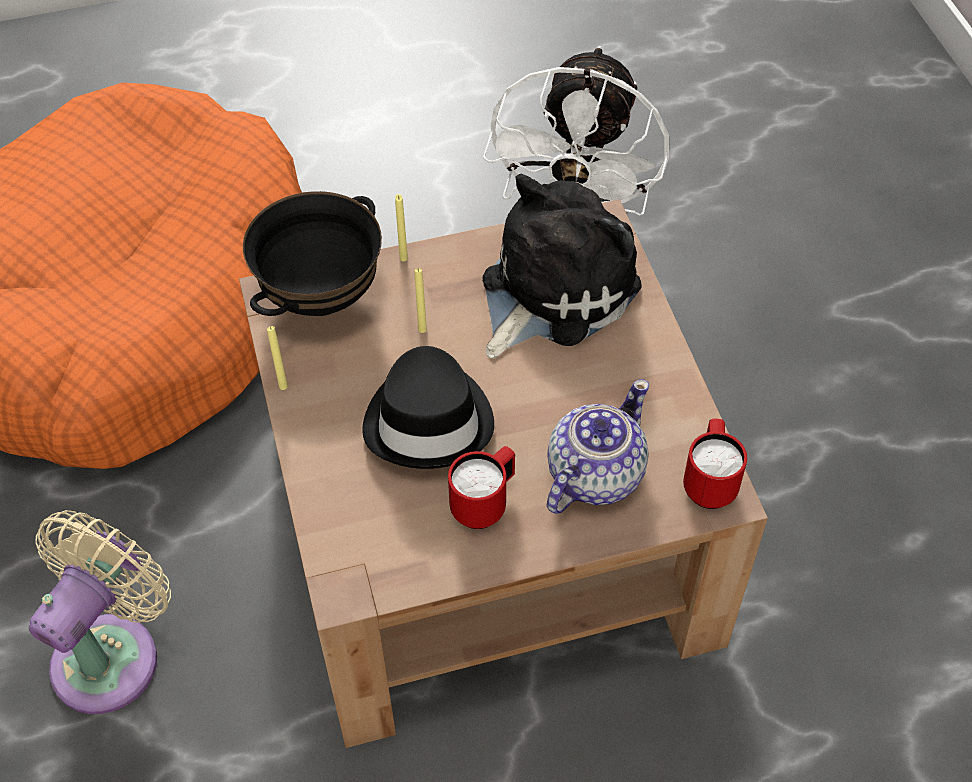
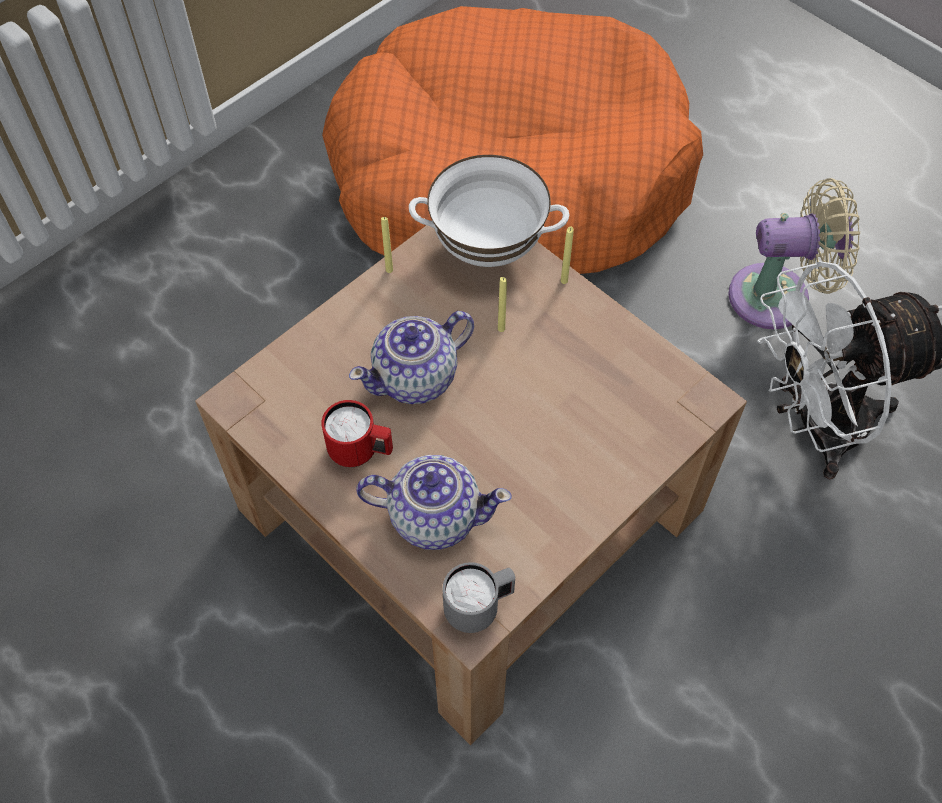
camera: 60 degrees right, 5 degrees up
beige fan [29,510,171,714] -> beige fan moved to [728,178,860,329]
black bowl [243,191,382,316] -> white bowl [409,155,569,267]
black hat [362,346,494,469] -> teapot [349,311,474,404]
plush toy [482,174,641,359] -> none
red mug [683,419,747,509] -> grey mug [442,562,515,633]

